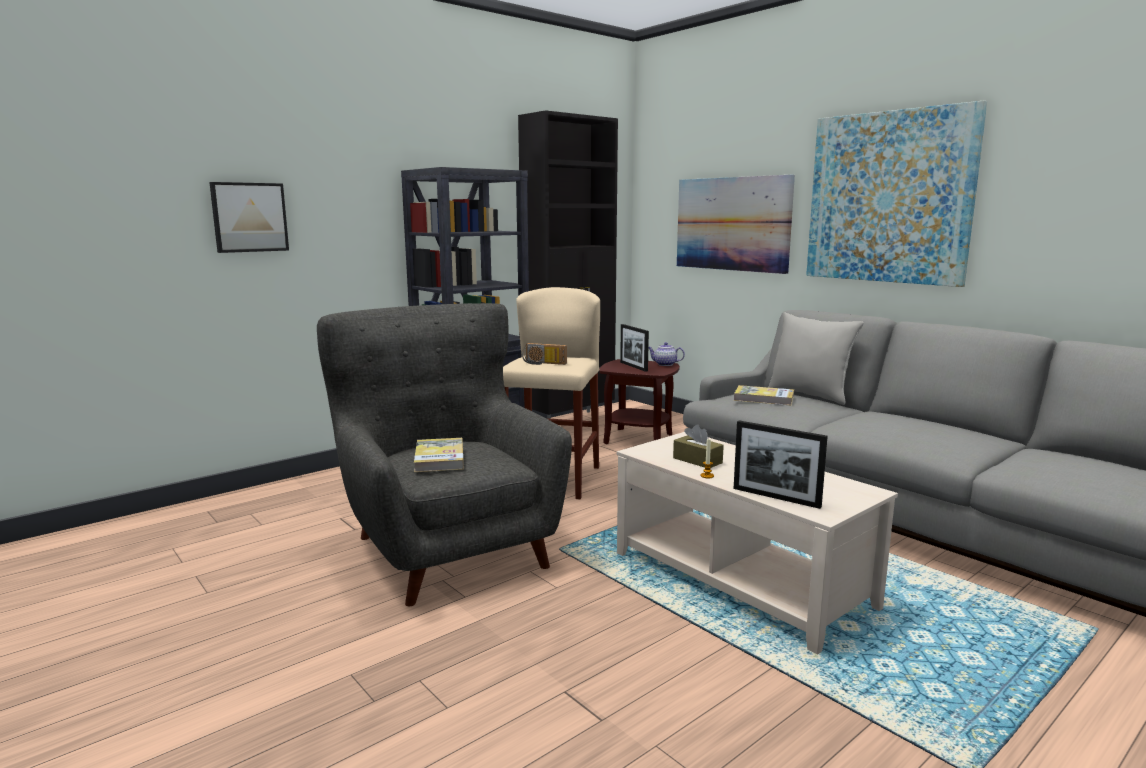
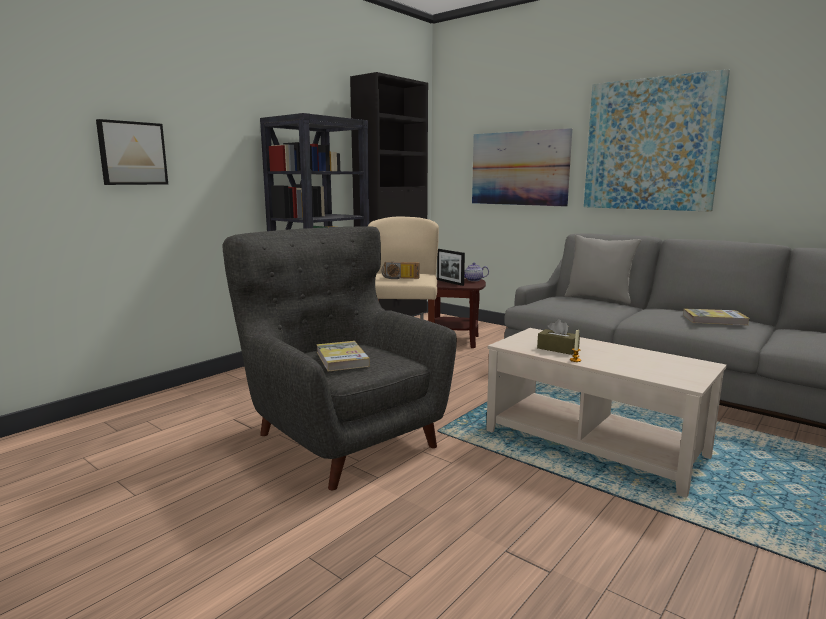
camera: 10 degrees left, 0 degrees up
book [734,385,794,406] -> book moved to [683,309,750,325]
picture frame [734,420,828,509] -> none

